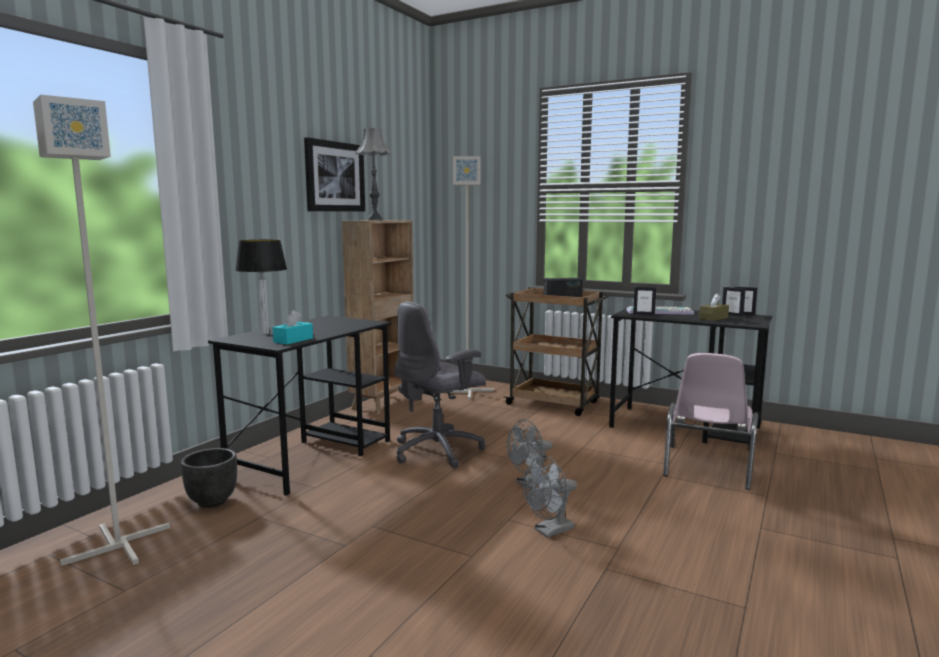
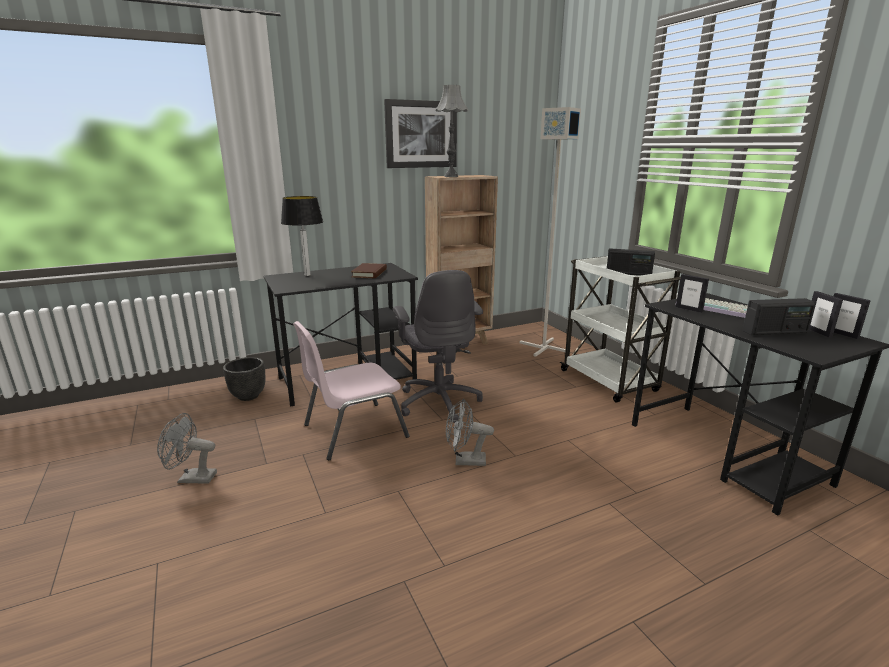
camera: 35 degrees right, 10 degrees up
grey floor lamp [33,95,170,566] -> none
turquoise tissue box [273,310,313,345] -> none
grey office chair [394,302,486,468] -> grey office chair turned 105 degrees counterclockwise [393,270,483,423]
brown cart [504,288,609,416] -> white cart [560,256,681,403]
grey fan [523,456,577,538] -> grey fan moved to [157,413,217,484]
pink chair [663,353,758,490] -> pink chair moved to [293,321,410,460]
brown tissue box [699,293,729,321] -> radio [743,298,816,335]
none -> brown book [351,263,387,278]

